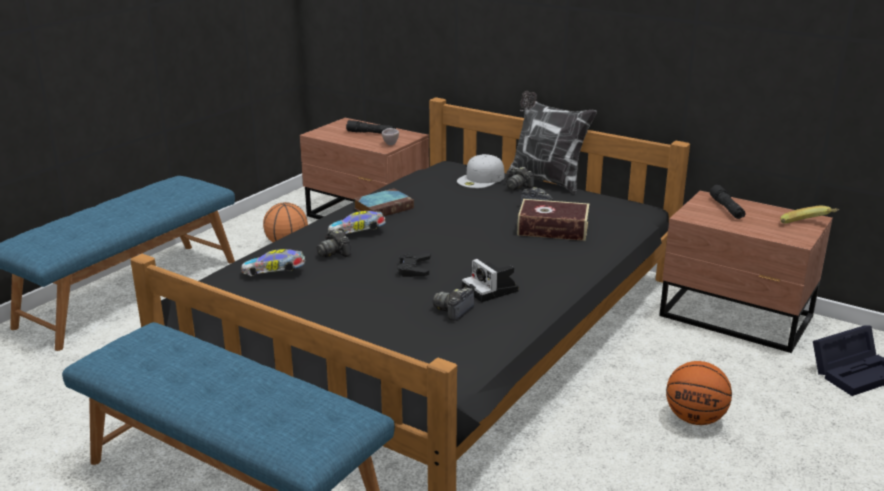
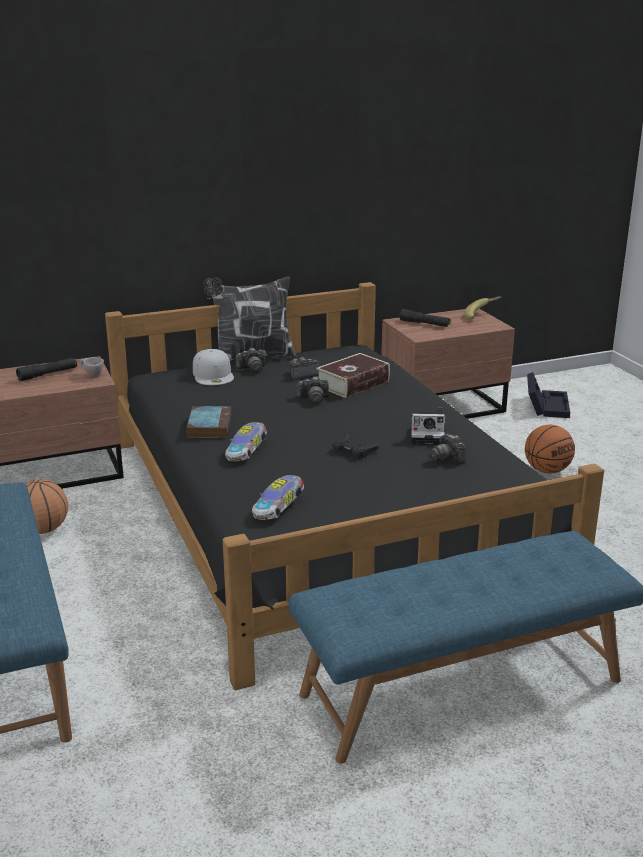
camera: 55 degrees left, 0 degrees up
camera [317,230,352,258] -> camera moved to [296,376,329,404]

